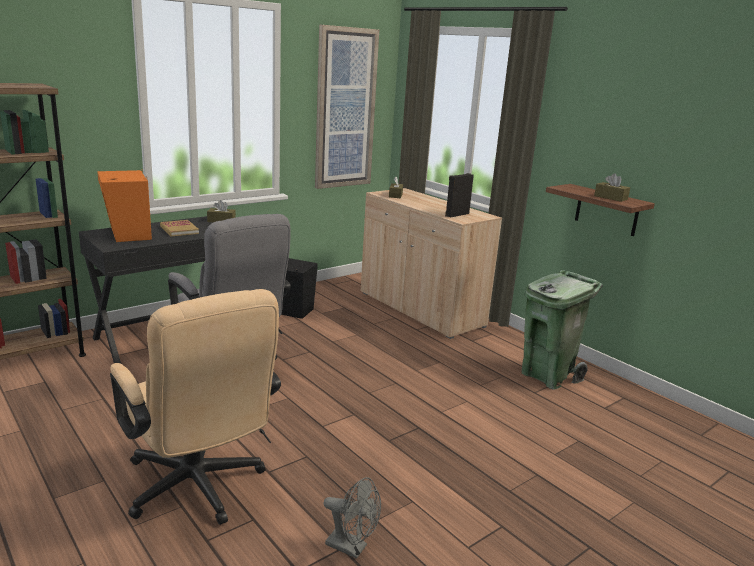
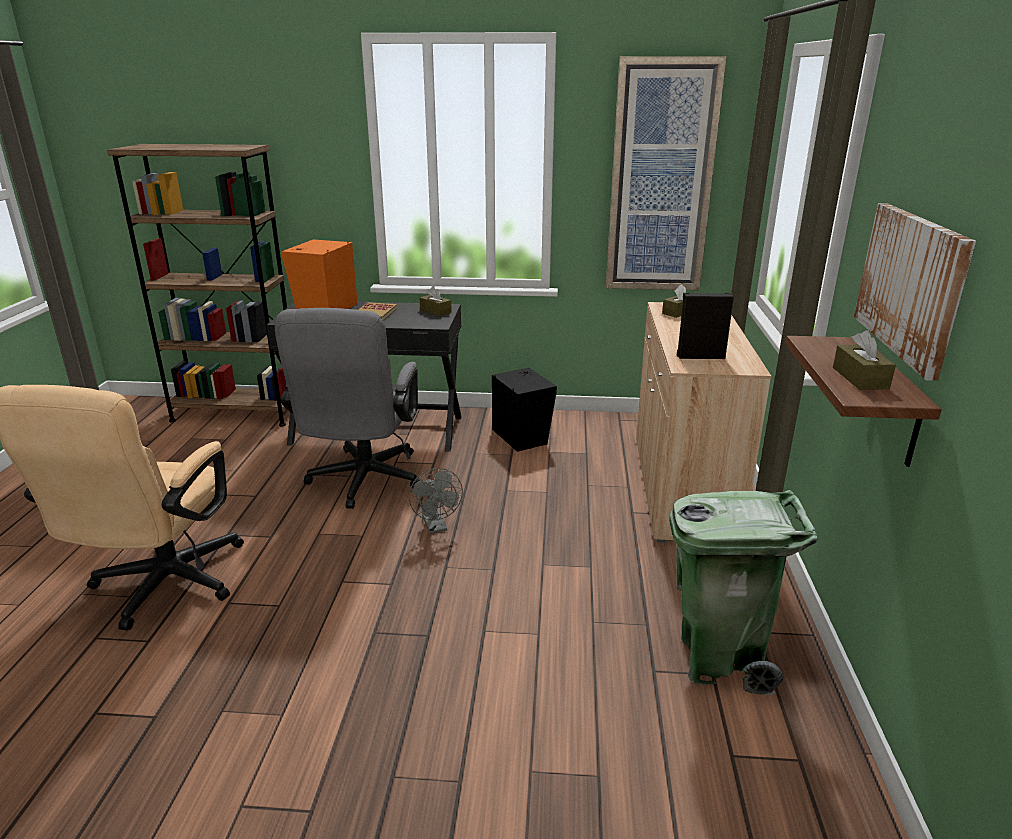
camera: 45 degrees right, 5 degrees up
grey fan [323,477,381,559] -> grey fan moved to [409,468,463,534]
none -> picture [854,204,976,381]

